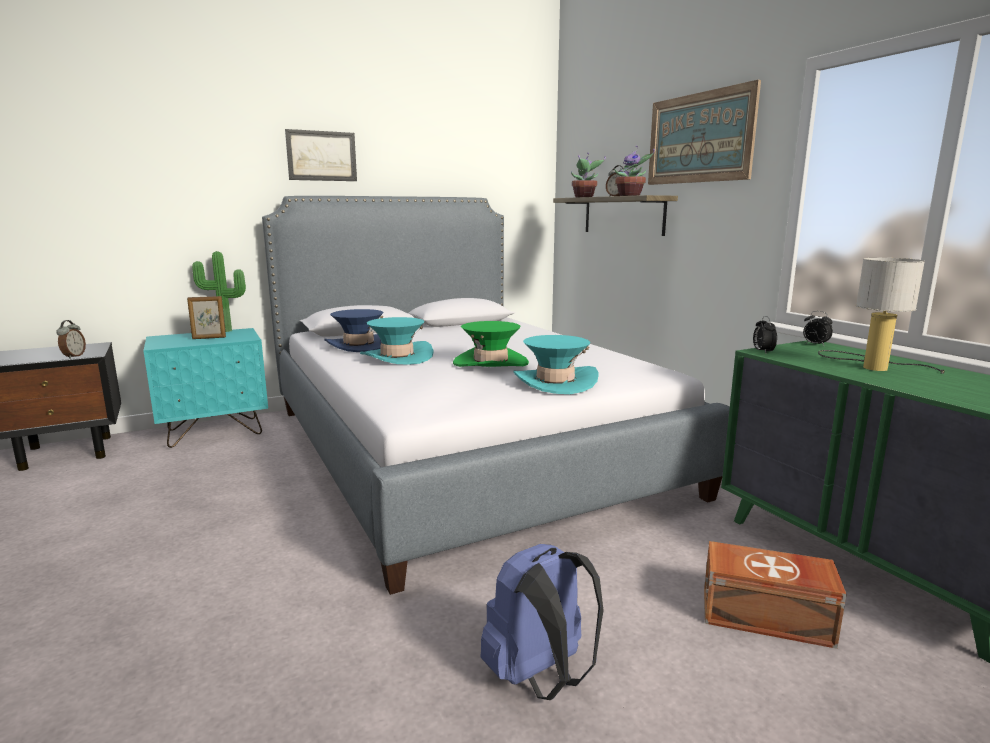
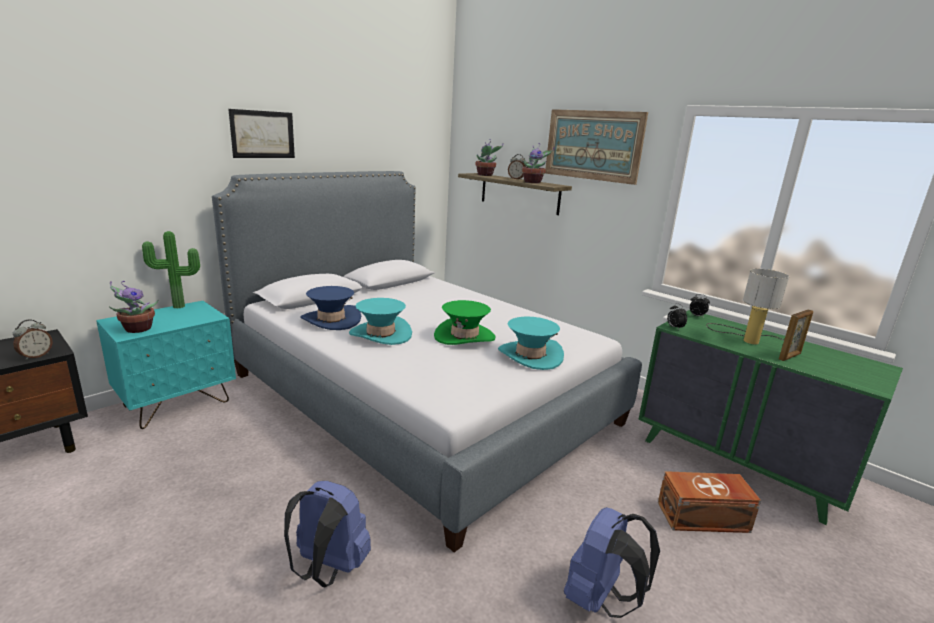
camera: 20 degrees left, 5 degrees up
alarm clock [56,320,86,359] -> alarm clock turned 45 degrees clockwise [13,320,53,360]
picture frame [187,296,226,339] -> picture frame moved to [779,309,813,361]
none -> potted plant [109,281,158,333]
none -> blue backpack [284,481,371,587]

